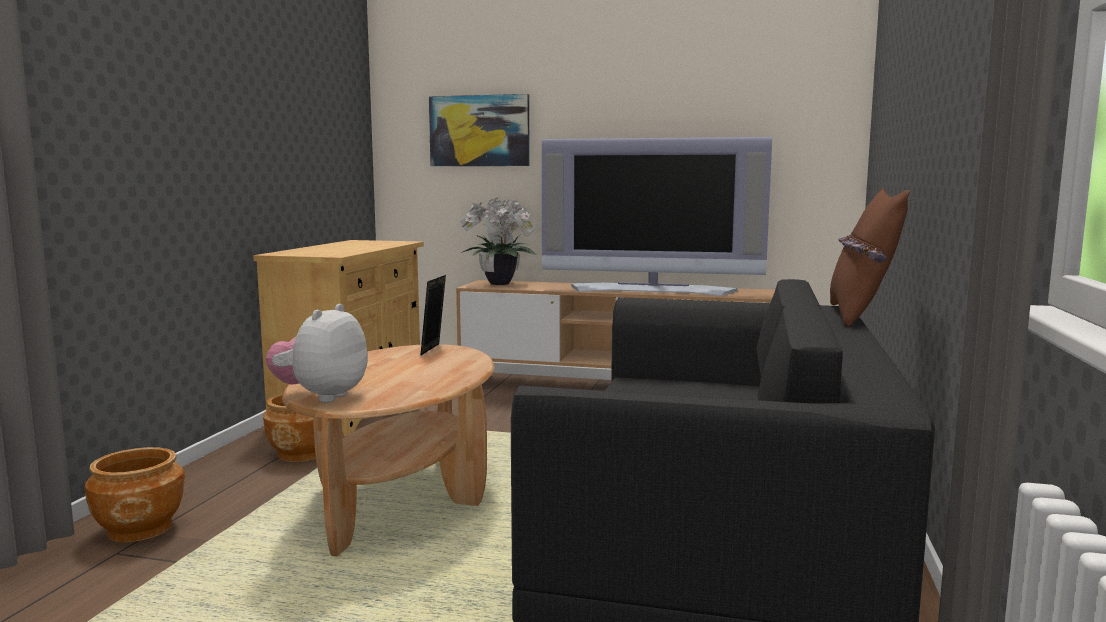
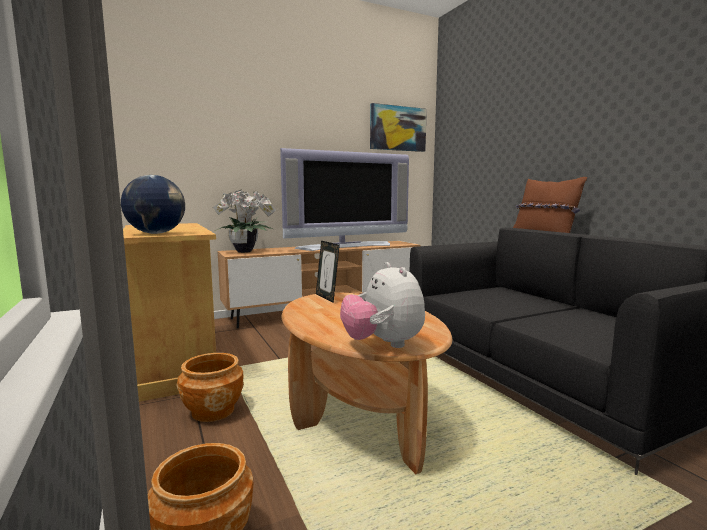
camera: 40 degrees left, 0 degrees up
picture [429,94,530,166] -> picture moved to [370,103,427,152]
none -> globe [121,175,185,234]

